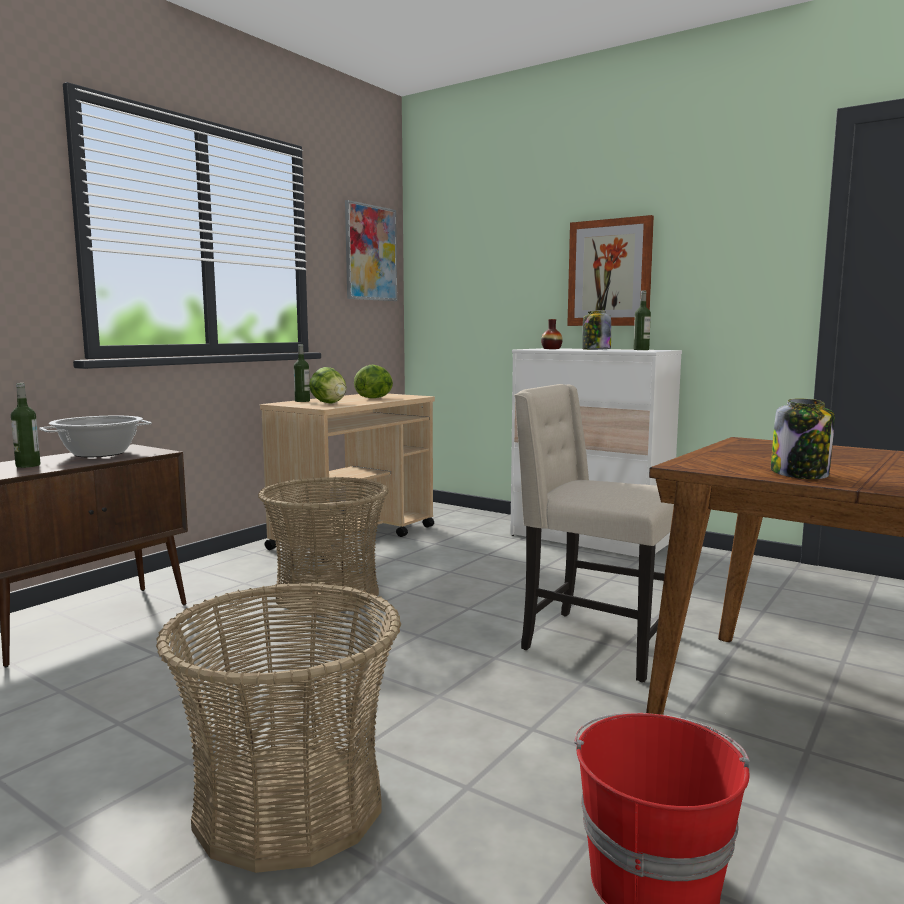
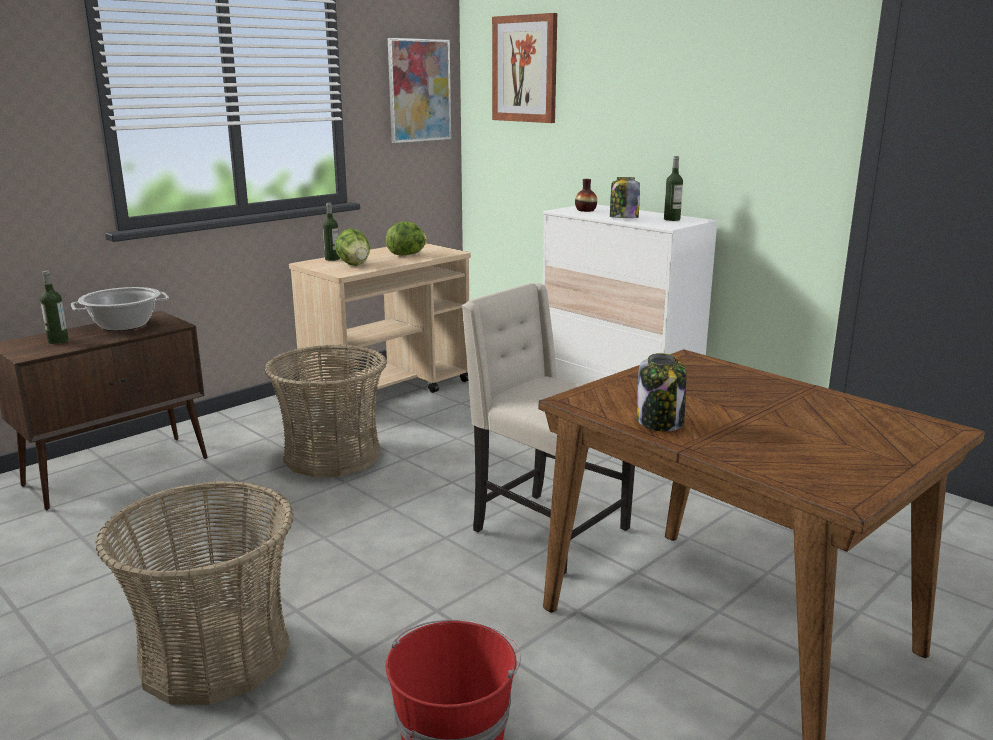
camera: 10 degrees right, 10 degrees up
picture [567,215,654,326] -> picture moved to [492,13,557,123]

